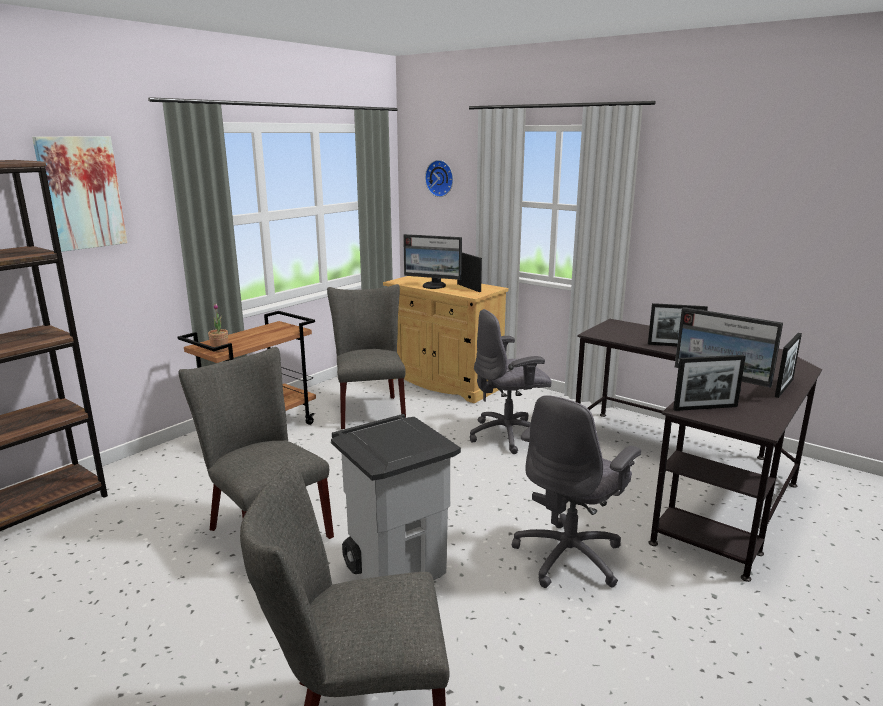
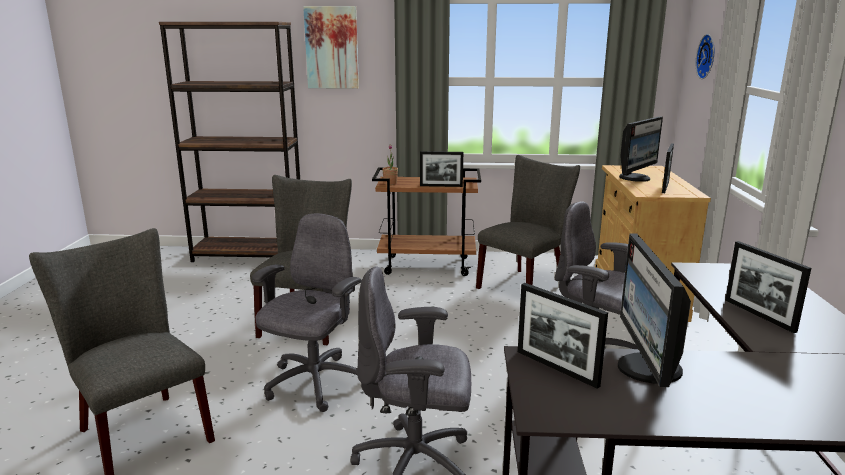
camera: 55 degrees right, 0 degrees up
grey trash can [331,414,461,580] -> grey office chair [252,214,361,412]
monitor [403,234,462,289] -> monitor turned 120 degrees counterclockwise [619,116,663,182]
picture frame [775,333,802,398] -> picture frame moved to [420,151,463,187]

